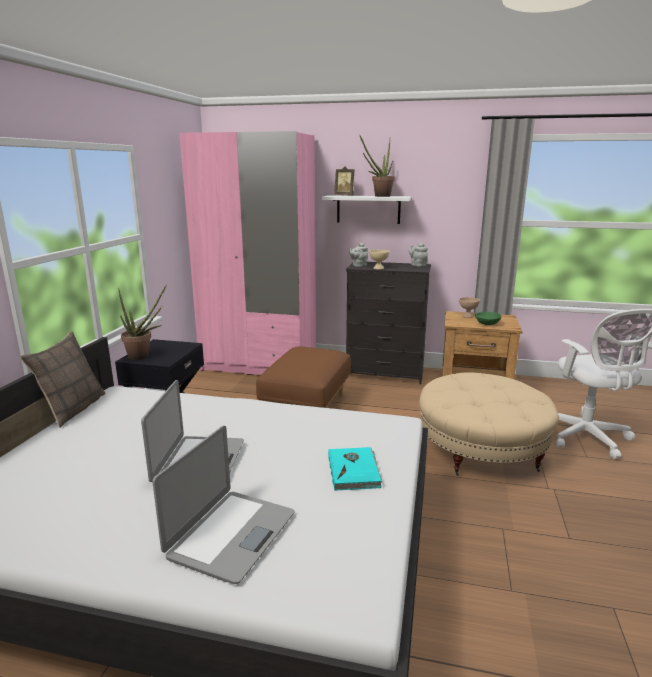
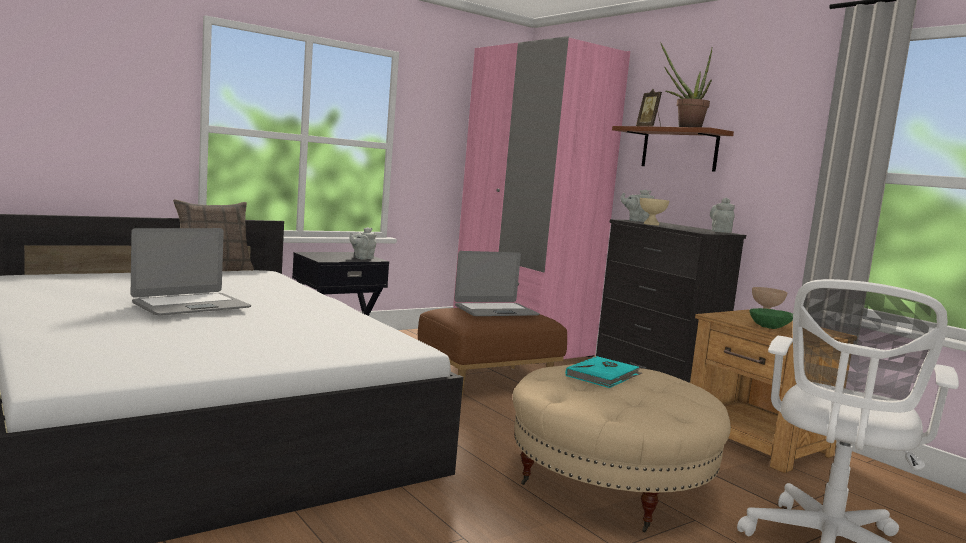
camera: 40 degrees right, 10 degrees down
potted plant [118,286,166,360] -> none
laptop [152,426,295,584] -> laptop moved to [454,251,540,316]
white shelf [322,195,411,224] -> brown shelf [612,126,734,172]
turquoise book [328,447,382,491] -> turquoise book moved to [566,356,642,388]
none -> grey teapot [350,227,376,260]

